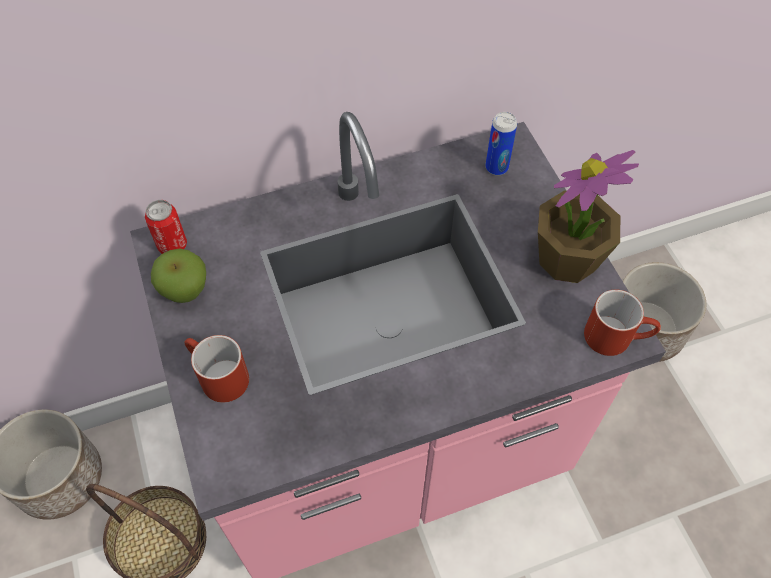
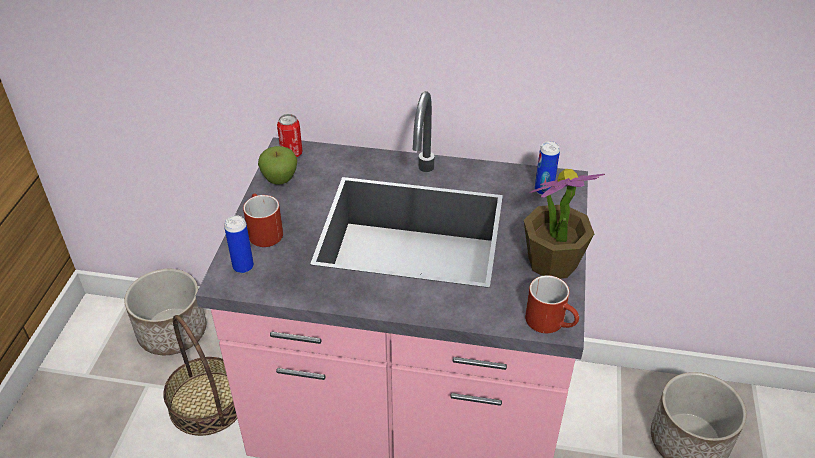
camera: 30 degrees right, 15 degrees down
none -> can [224,216,254,273]

